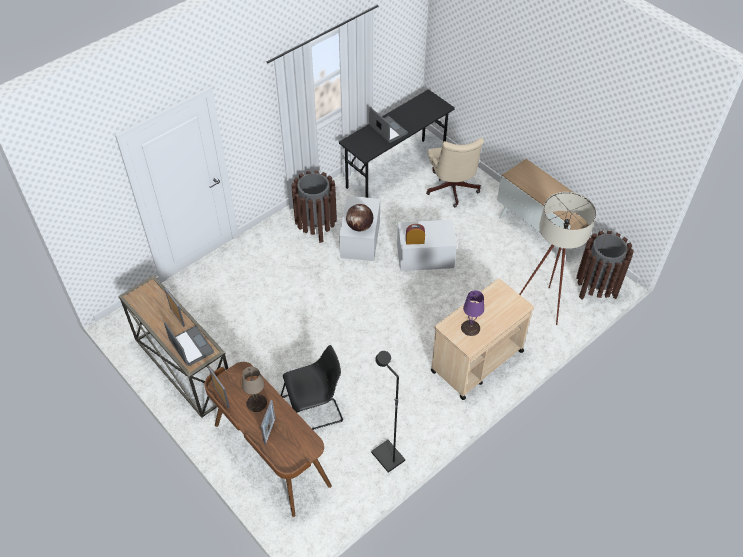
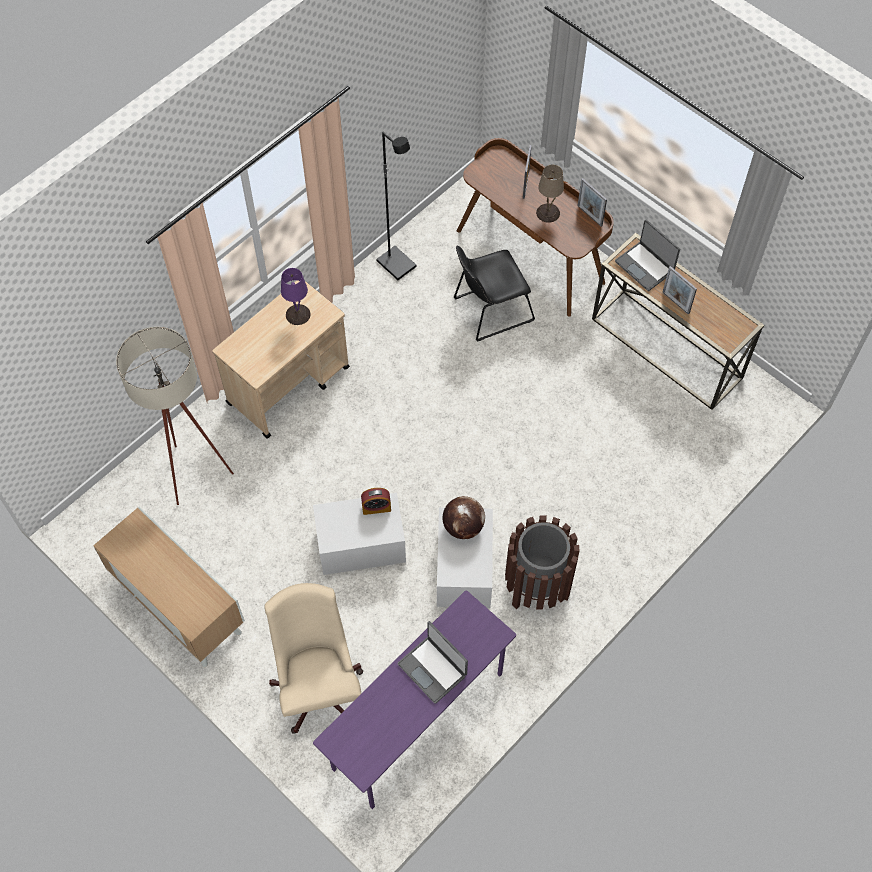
camera: 175 degrees right, 10 degrees up
black desk [339,89,455,198] -> purple desk [313,590,516,809]
brown trash can [577,231,633,300] -> none

